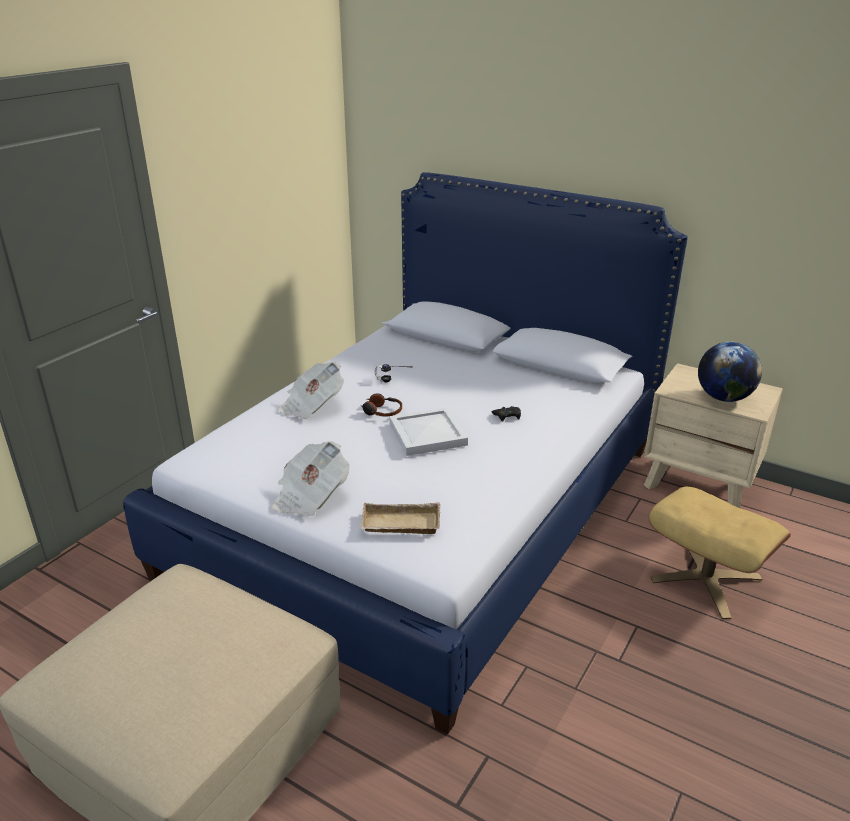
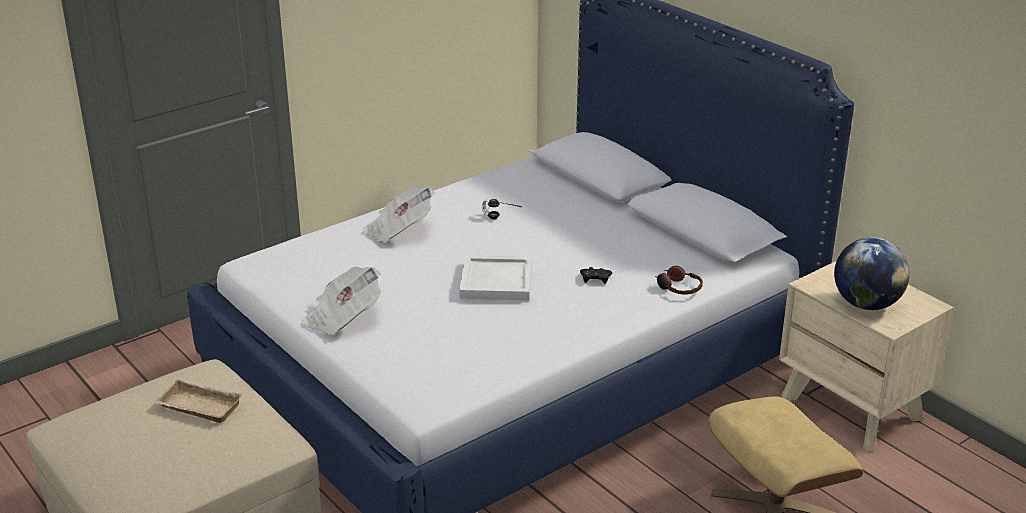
camera: 20 degrees right, 0 degrees up
headphones [360,393,402,417] -> headphones moved to [655,266,703,294]
beige tray [360,502,441,534] -> beige tray moved to [154,379,243,423]

